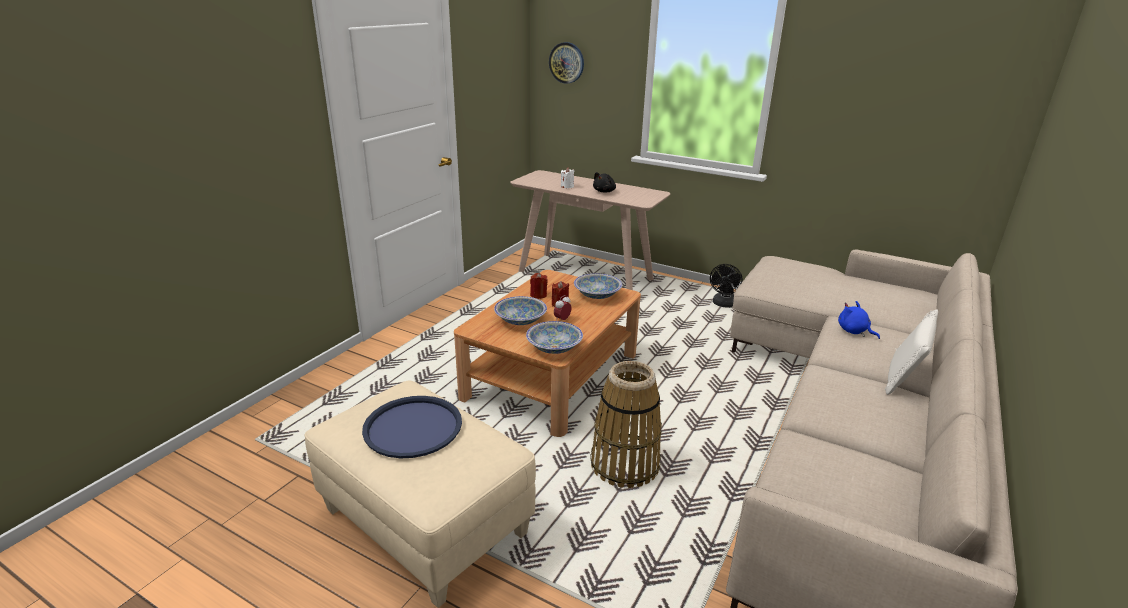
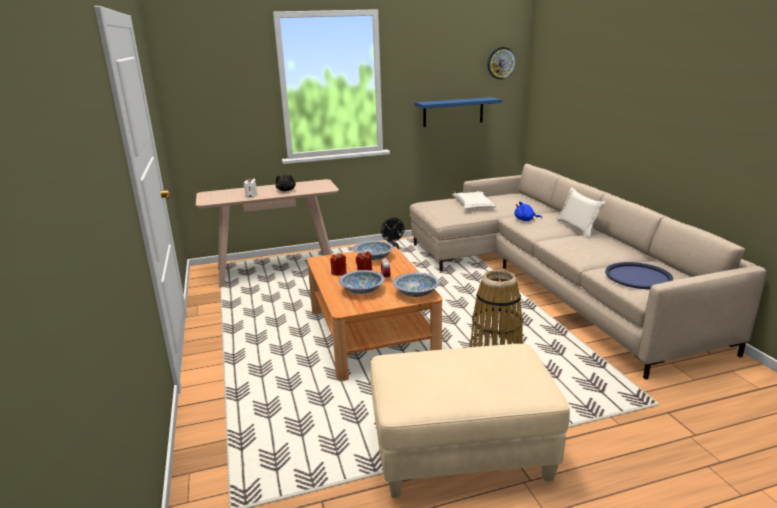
camera: 45 degrees left, 5 degrees down
blue tray [362,396,462,458] -> blue tray moved to [605,262,673,289]
wall clock [549,42,584,84] -> wall clock moved to [487,47,516,80]
none -> blue shelf [415,97,502,127]
none -> white pillow [452,191,497,209]

